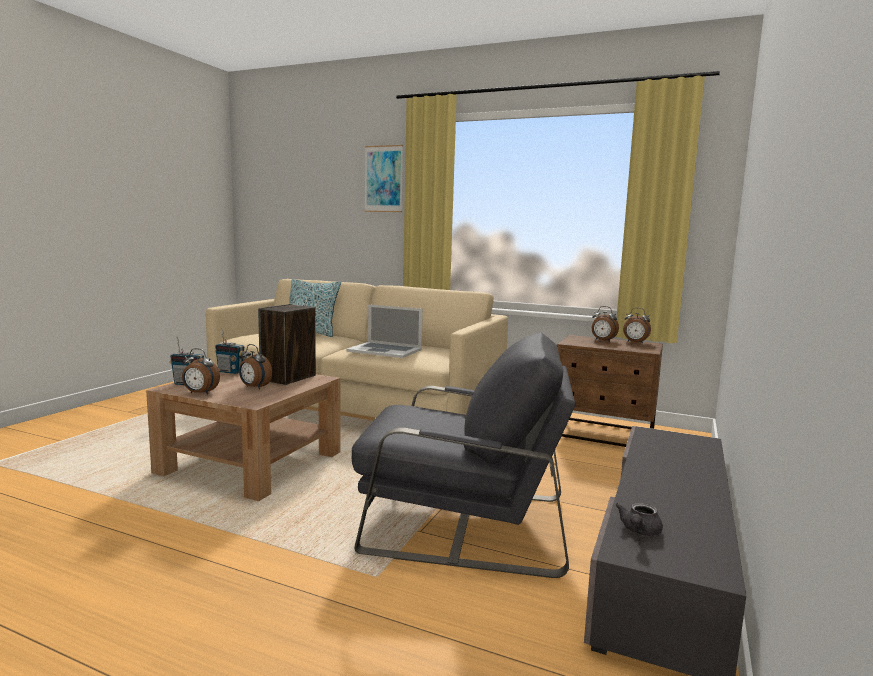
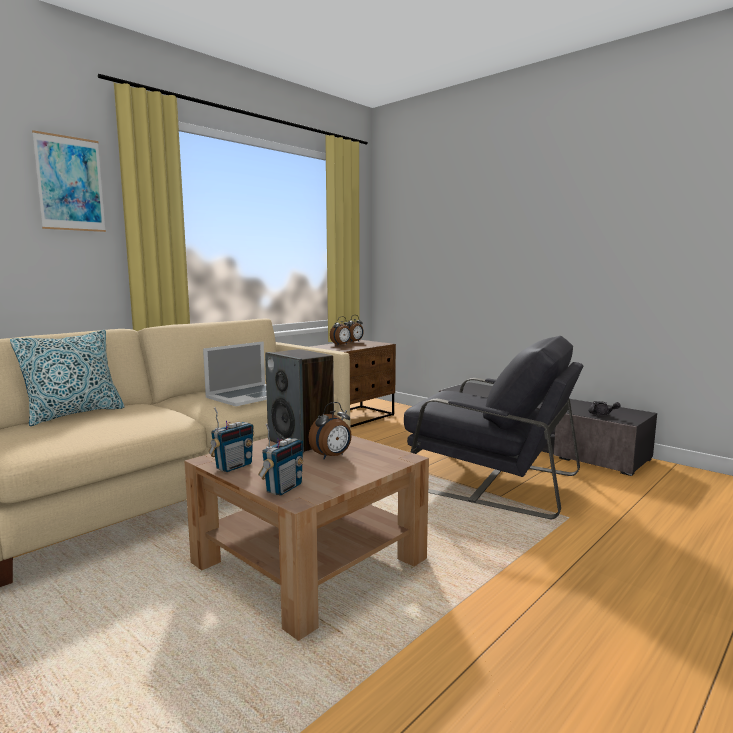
camera: 70 degrees left, 0 degrees up
alarm clock [182,348,220,395] -> none
grey armchair [352,333,576,578] -> grey armchair turned 90 degrees clockwise [404,336,584,519]

